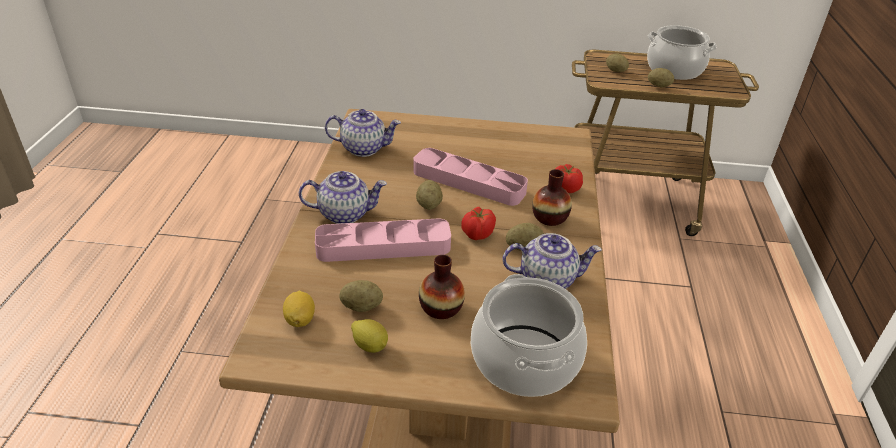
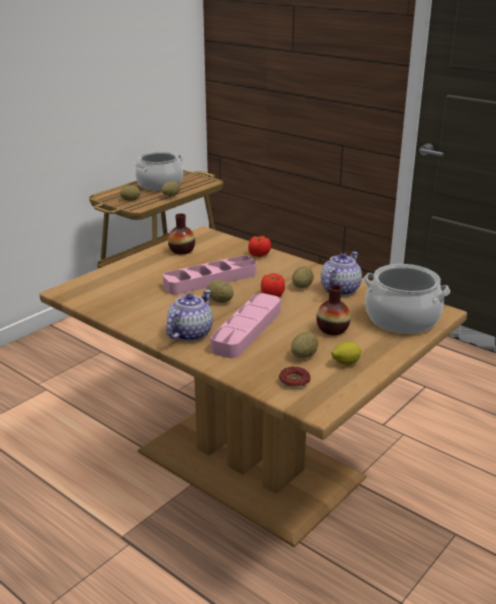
camera: 55 degrees left, 10 degrees down
lemon [283,291,315,327] -> donut [279,367,311,389]
teapot [325,109,401,157] -> none
vase [532,169,572,226] -> vase moved to [168,213,195,255]

